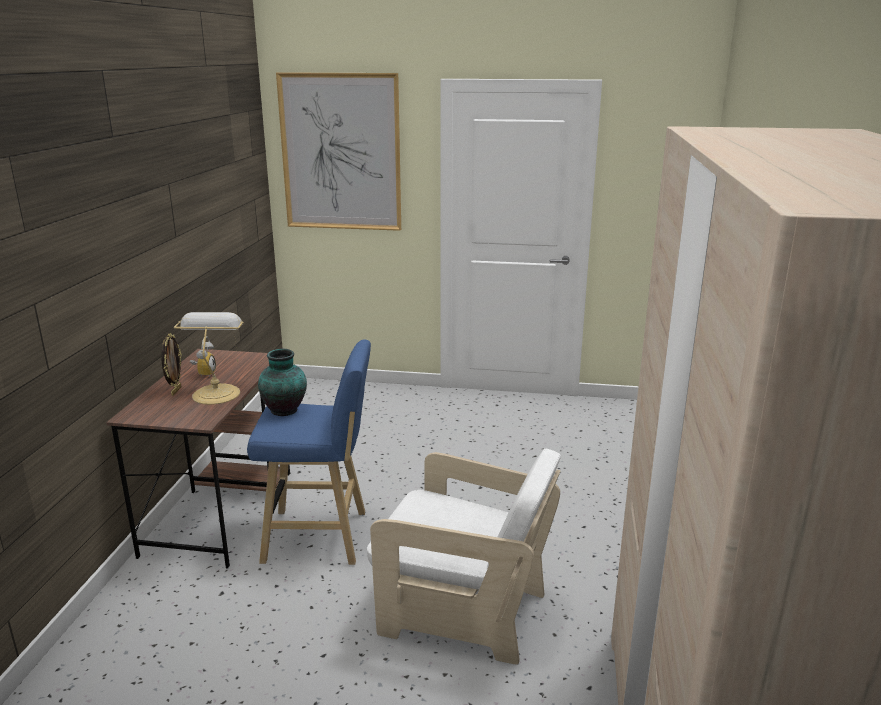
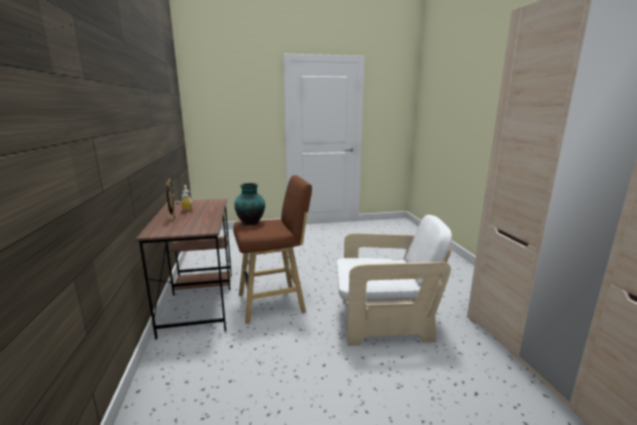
camera: 20 degrees left, 5 degrees down
table lamp [174,312,244,405] -> none
blue stool [247,340,371,565] -> brown stool [233,175,312,324]
picture [276,72,401,231] -> none

